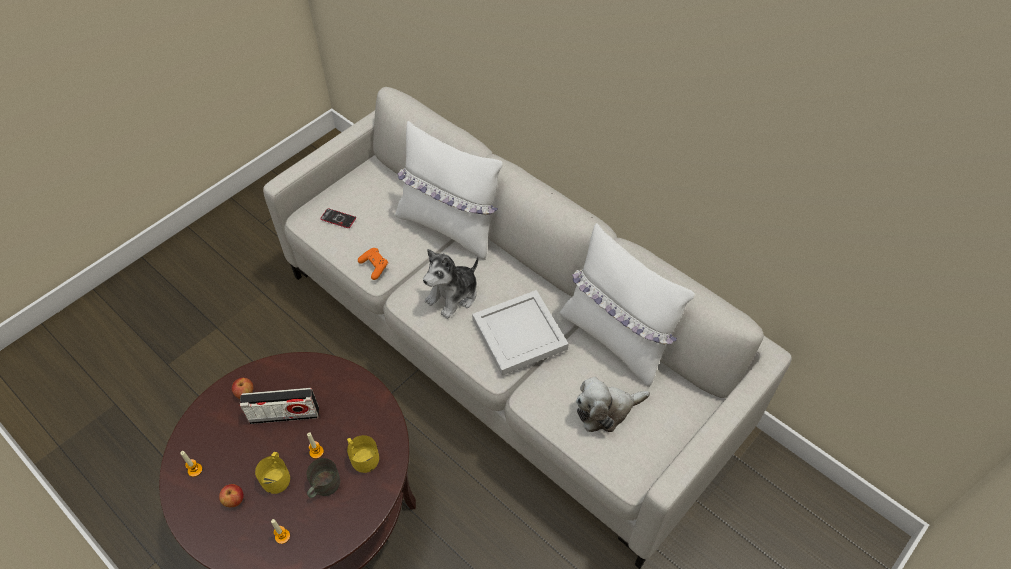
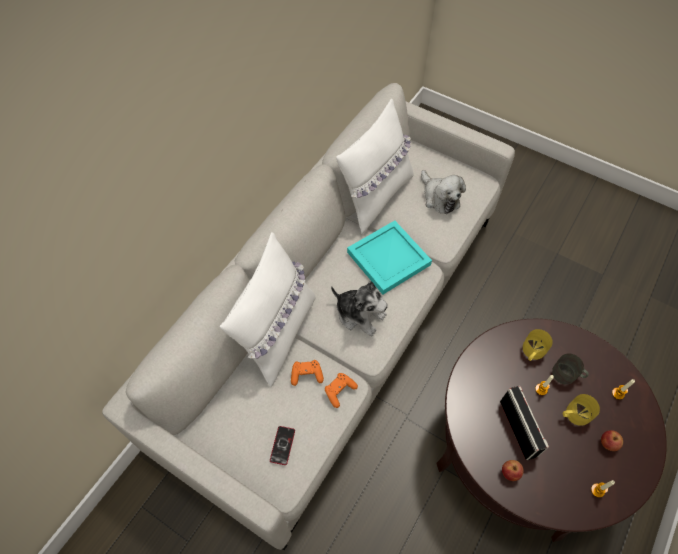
camera: 100 degrees left, 5 degrees up
white tray [472,290,569,376] -> turquoise tray [347,221,432,295]
none -> orange game controller [291,360,324,386]

